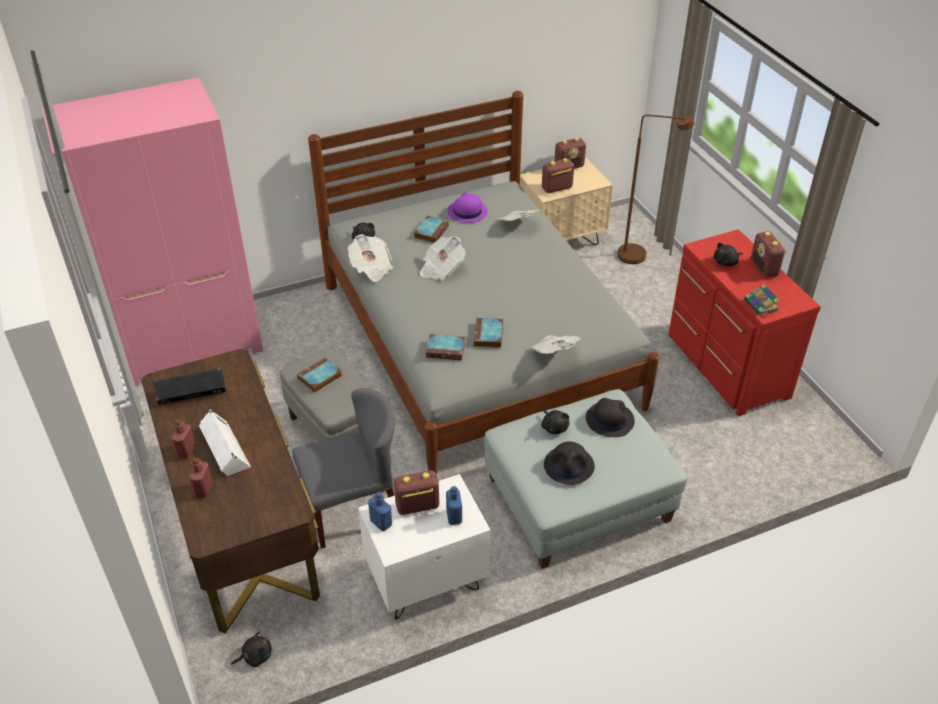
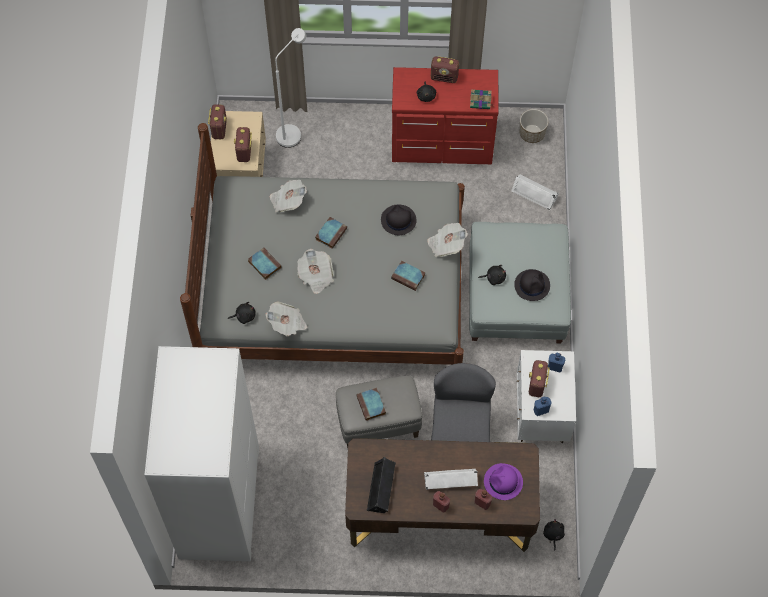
camera: 65 degrees left, 20 degrees up
pink wardrobe [42,77,263,386] -> white wardrobe [144,346,259,561]
book [426,334,465,360] -> book moved to [315,217,347,249]
purple hat [447,192,488,223] -> purple hat moved to [484,463,523,500]
black hat [586,398,635,437] -> black hat moved to [381,204,416,235]
brown floor lamp [618,115,695,264] -> white floor lamp [275,28,306,148]
none -> white speaker [511,174,559,210]
none -> planter [520,109,548,143]

